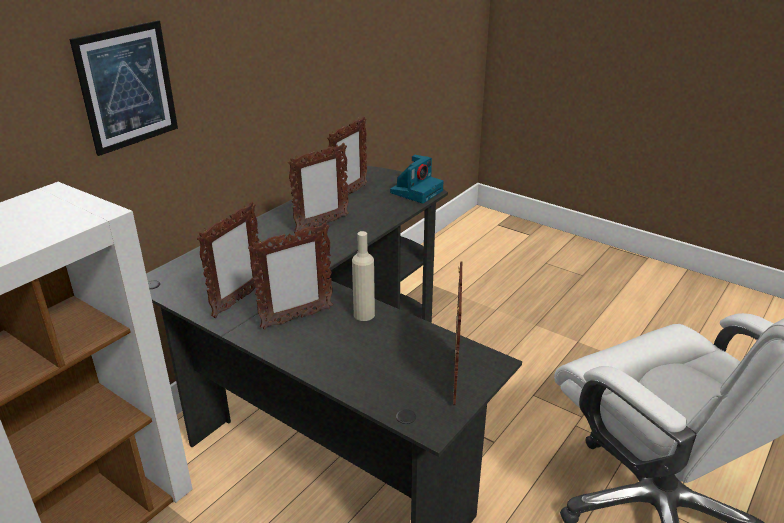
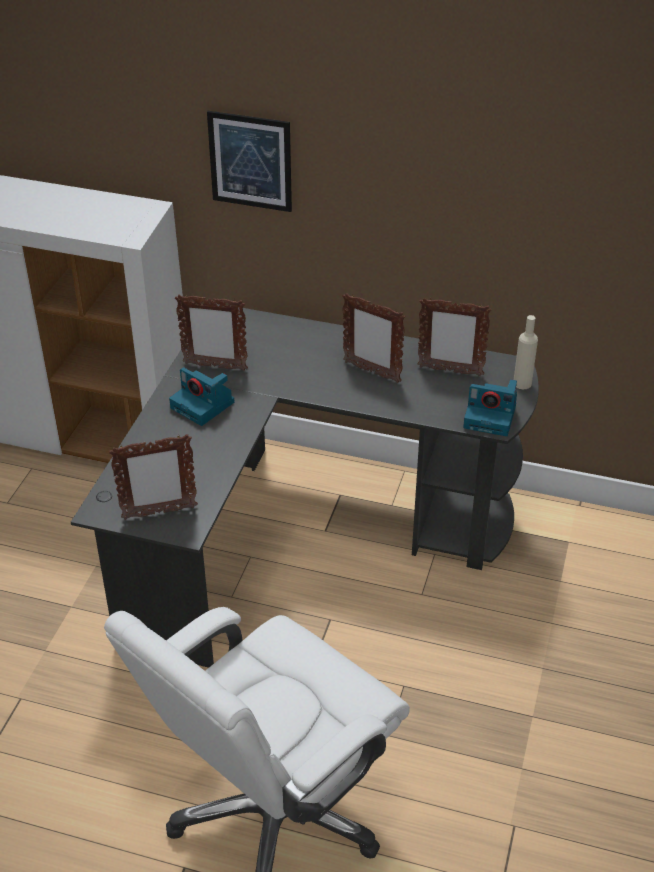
camera: 70 degrees right, 10 degrees up
picture frame [248,222,333,330] -> camera [169,367,235,426]
beige bottle [352,231,375,321] -> beige bottle moved to [514,315,538,389]

